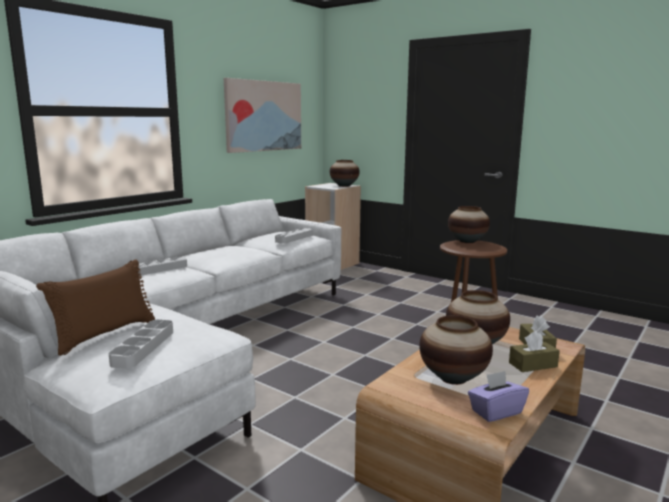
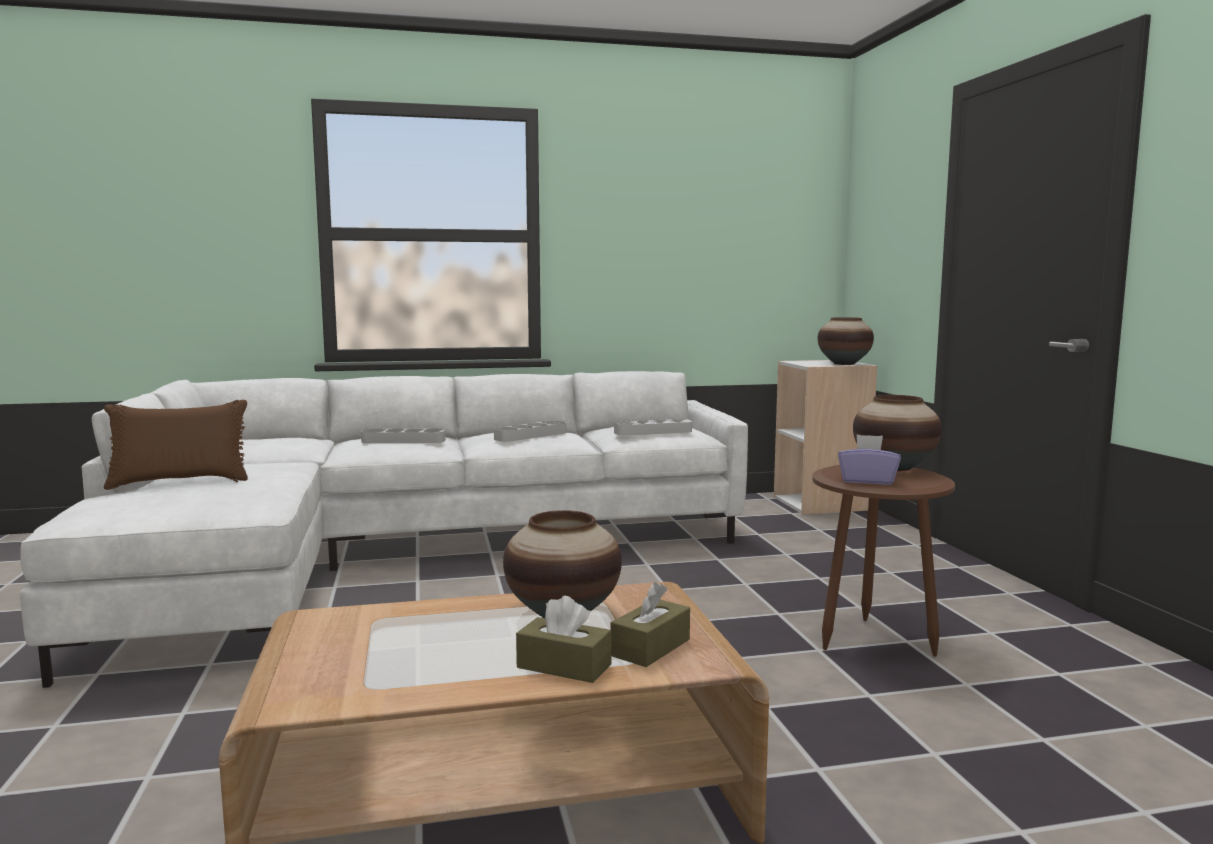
camera: 40 degrees right, 5 degrees down
grey tray [109,319,173,369] -> grey tray moved to [494,421,566,442]
picture [224,78,301,153] -> none
vase [419,315,493,385] -> none
purple tissue box [468,371,529,422] -> purple tissue box moved to [838,435,901,485]

